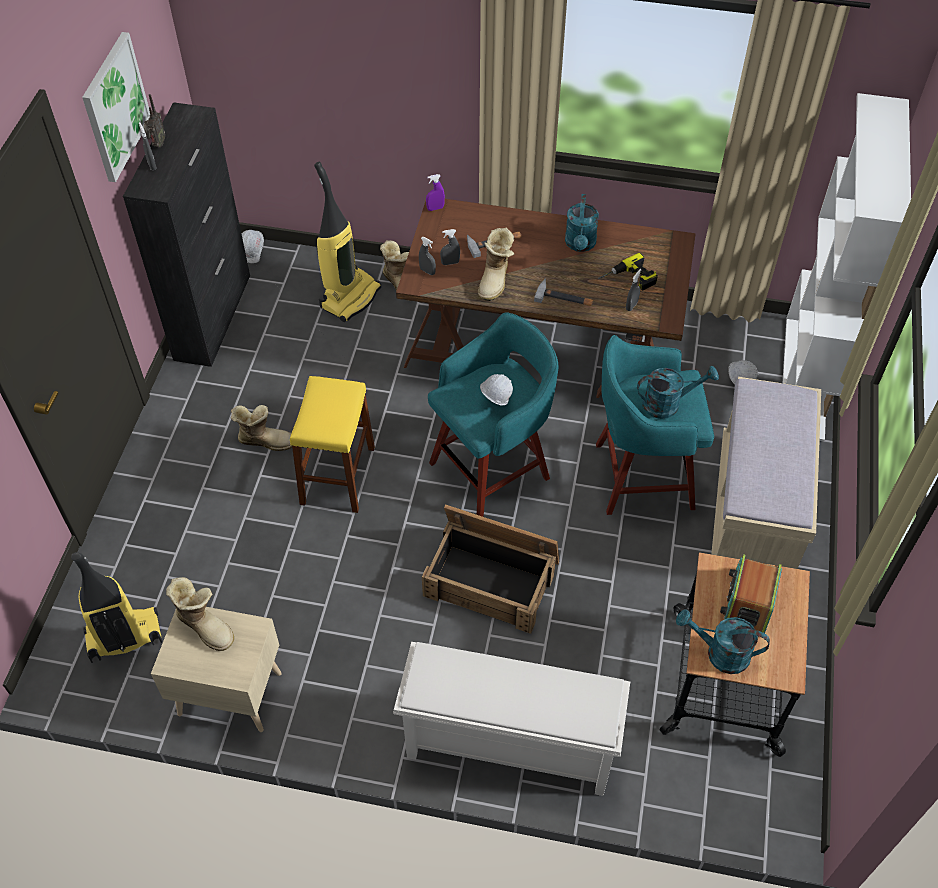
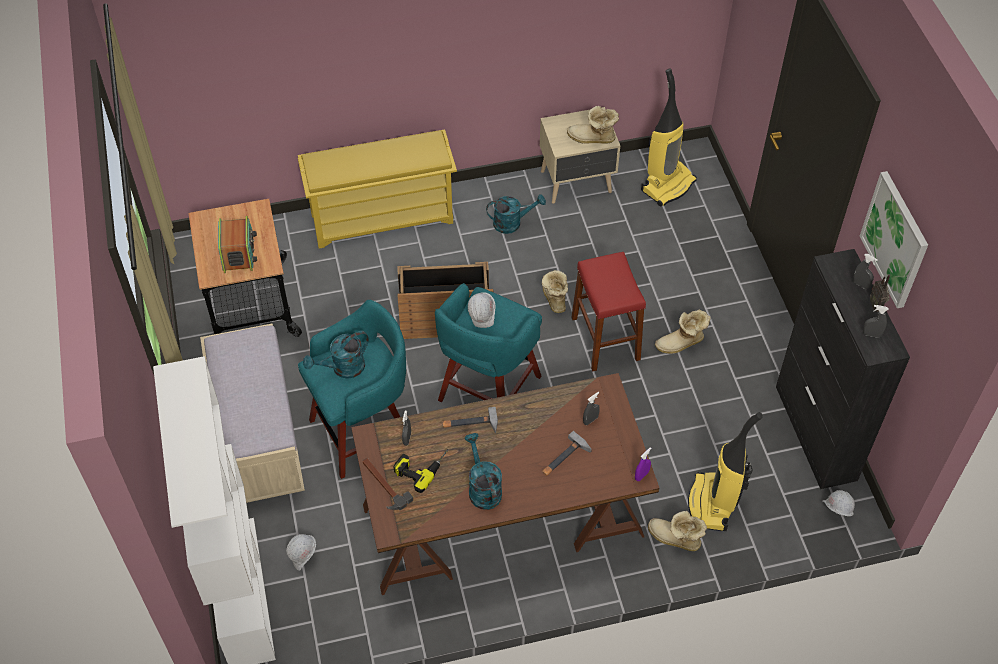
camera: 155 degrees right, 0 degrees up
yellow stool [290,376,375,513] -> red stool [571,252,646,371]
white shoe rack [393,642,630,796] -> yellow shoe rack [298,130,457,248]
grey spray bottle [419,237,436,275] -> grey spray bottle moved to [863,305,889,338]
boot [478,228,514,301] -> boot moved to [542,270,568,313]
turquoise watering can [676,609,770,674] -> turquoise watering can moved to [486,194,546,234]
none -> hammer [363,458,413,510]

